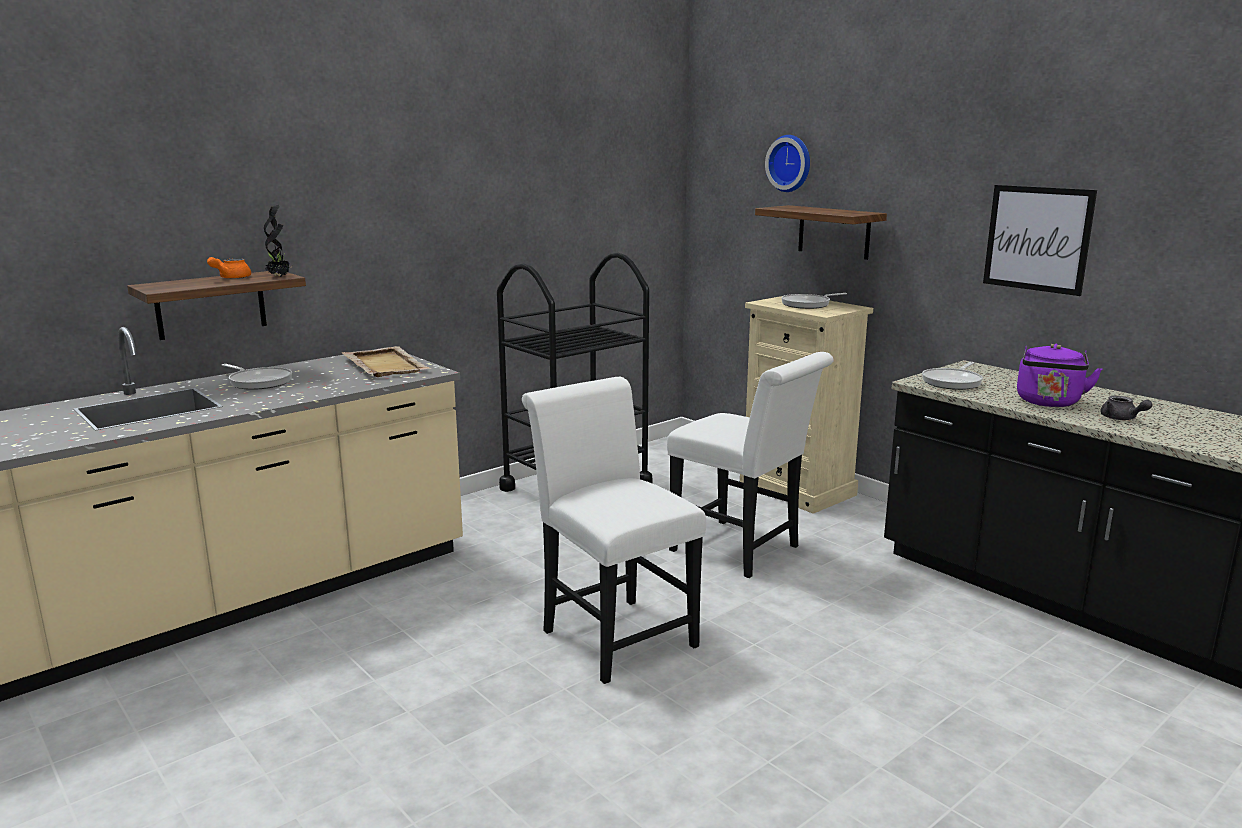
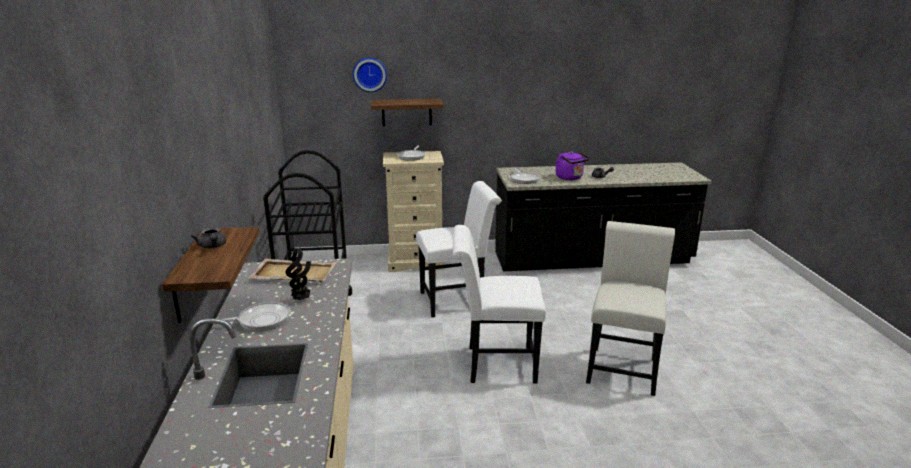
camera: 55 degrees left, 5 degrees up
orange teapot [207,257,251,279] -> grey teapot [191,228,226,248]
potted plant [264,205,290,277] -> potted plant moved to [286,247,311,301]
picture [983,185,1097,296] -> none
none -> white chair [586,221,675,396]

